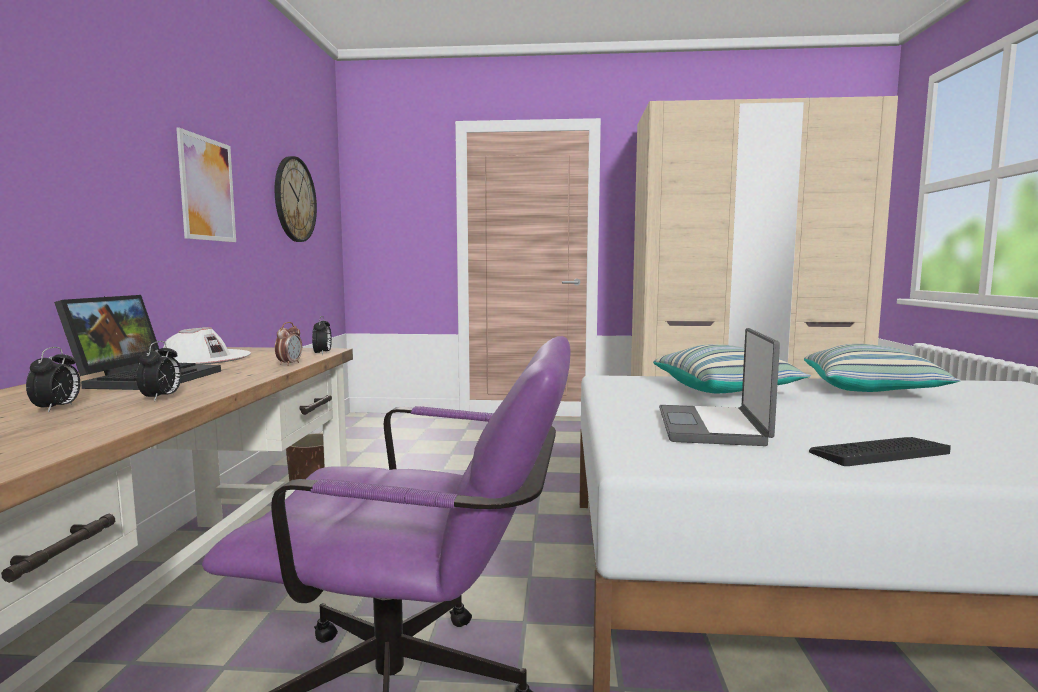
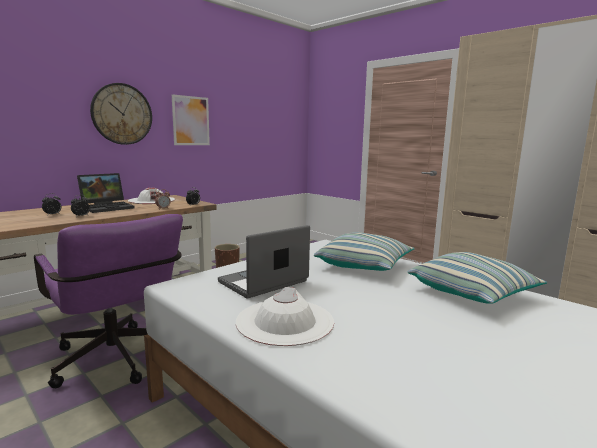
camera: 40 degrees right, 5 degrees up
wall clock [275,156,317,242] -> wall clock moved to [90,83,152,145]
keyboard [809,437,951,466] -> white hat [236,287,334,346]

